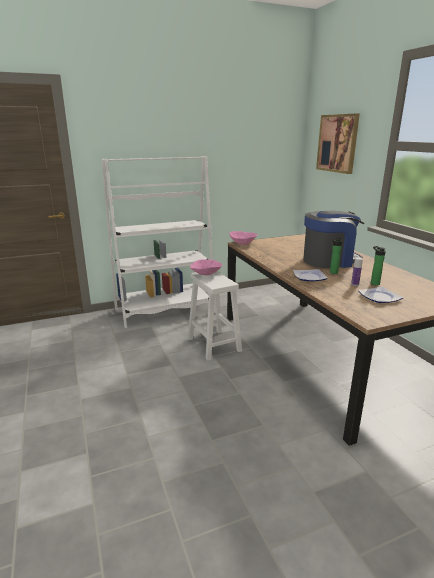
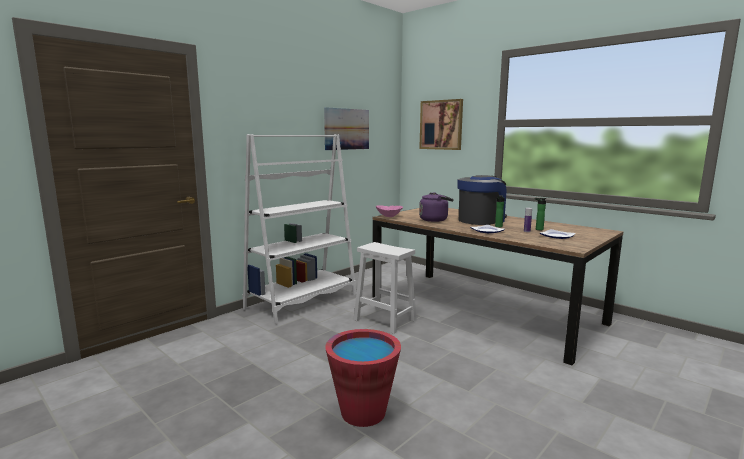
camera: 25 degrees left, 10 degrees down
pink bowl [190,259,222,275] -> none
none -> picture [324,107,369,150]
none -> red bucket [325,329,401,427]
none -> purple kettle [419,192,454,222]

